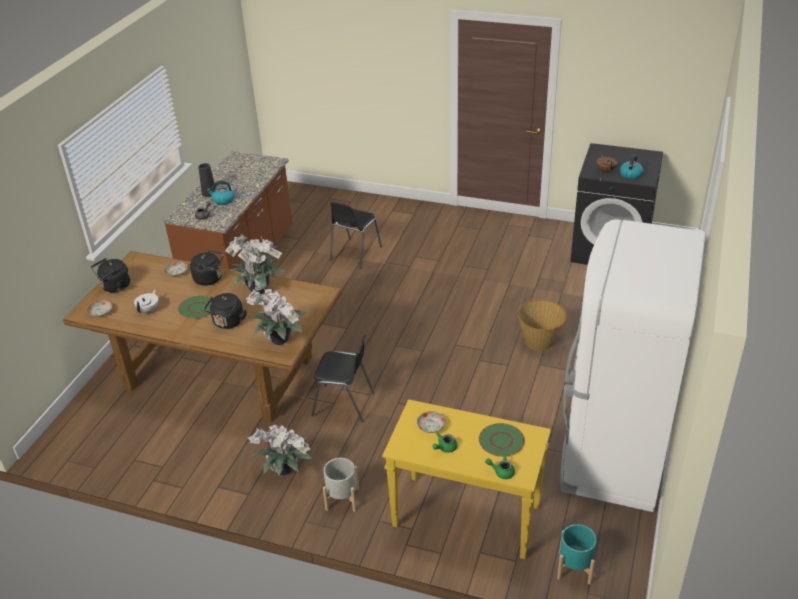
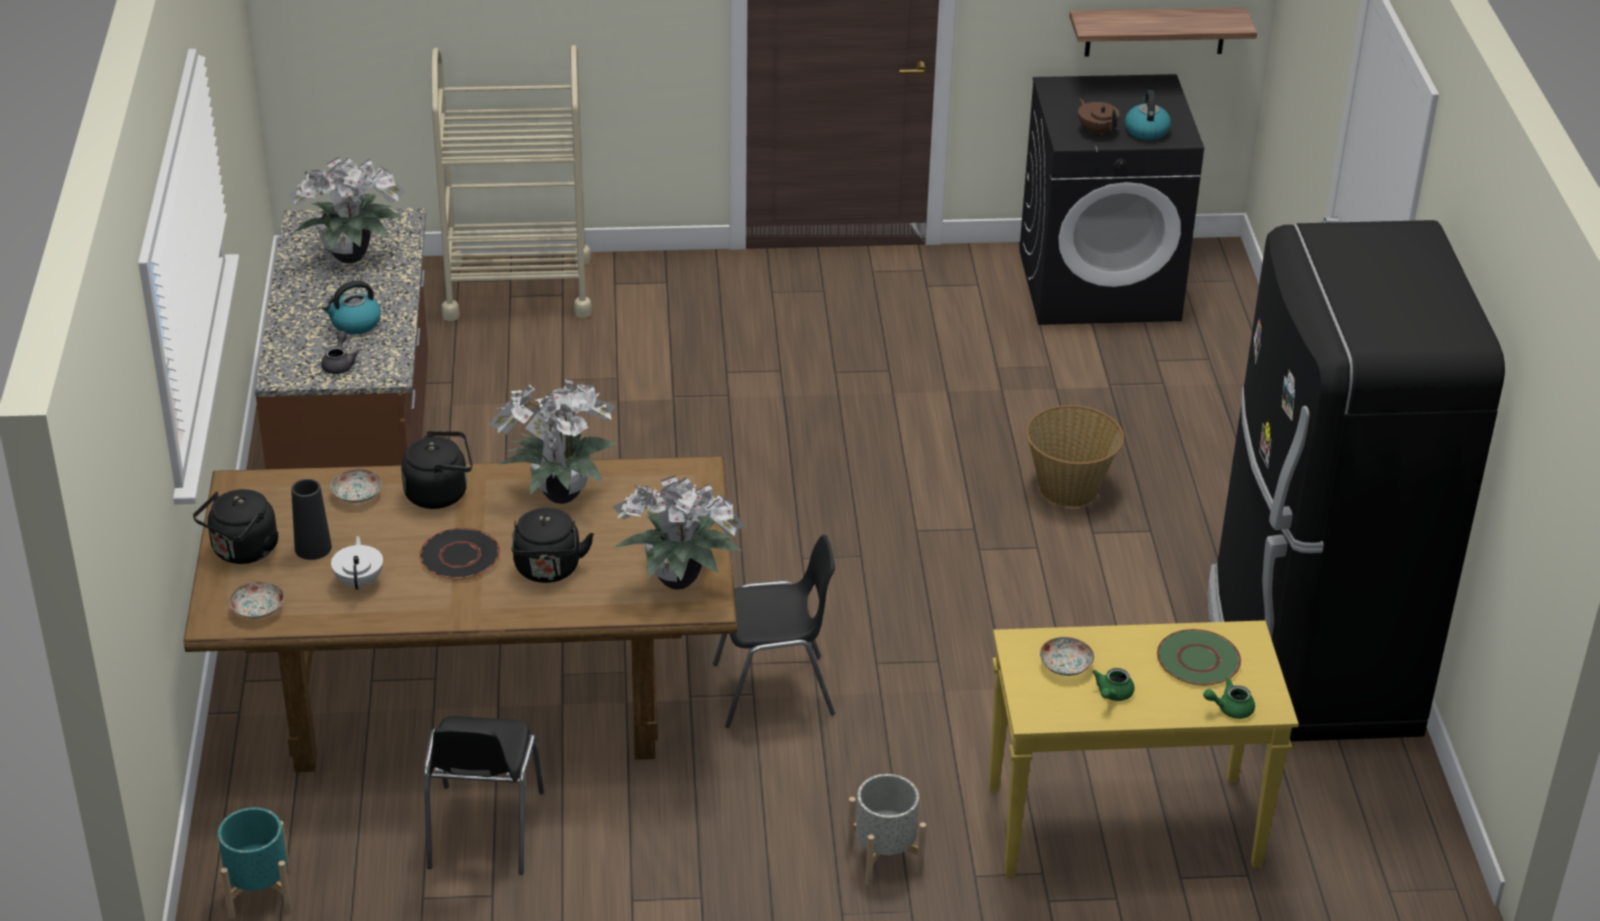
camera: 25 degrees left, 0 degrees up
green plate [178,295,212,319] -> black plate [419,528,500,580]
black vase [198,163,216,197] -> black vase moved to [291,479,332,560]
potted plant [248,424,312,476] -> potted plant moved to [288,157,406,263]
black chair [330,202,382,269] -> black chair moved to [424,716,544,875]
turquoise planter [557,524,597,585] -> turquoise planter moved to [218,807,292,919]
white fridge [560,219,706,512] -> black fridge [1207,220,1505,742]
none -> beige cart [431,45,592,321]
none -> shelf [1069,7,1257,56]

